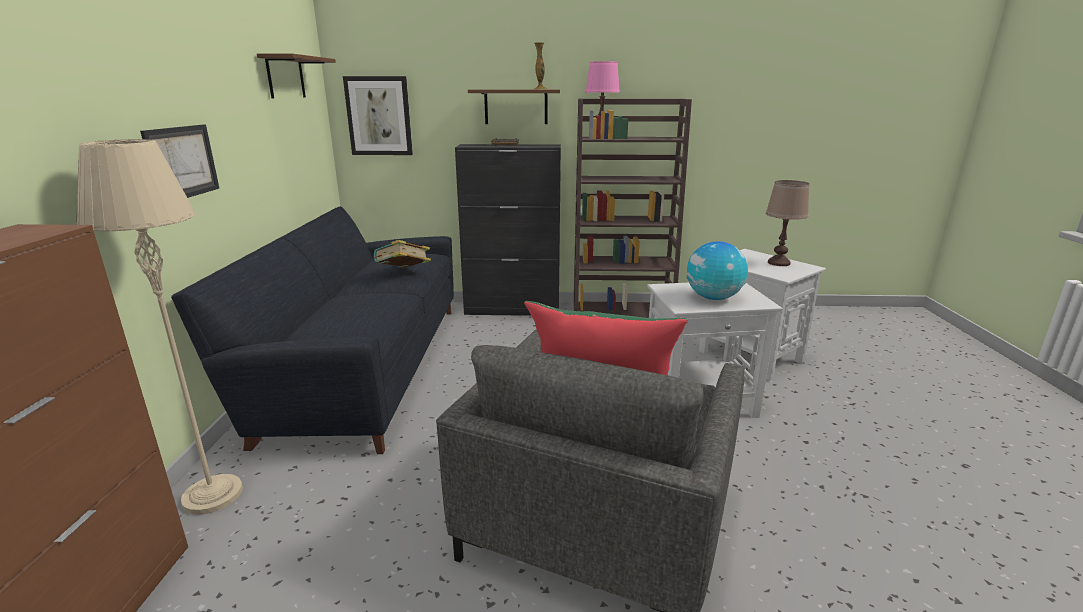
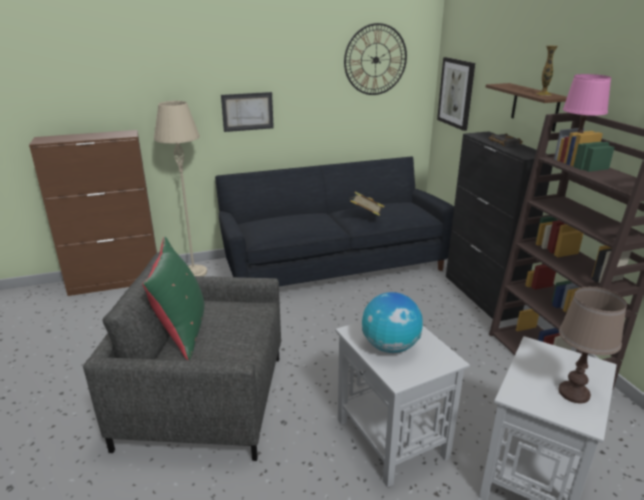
camera: 70 degrees right, 5 degrees up
brown shelf [257,53,336,99] -> wall clock [344,23,407,95]

